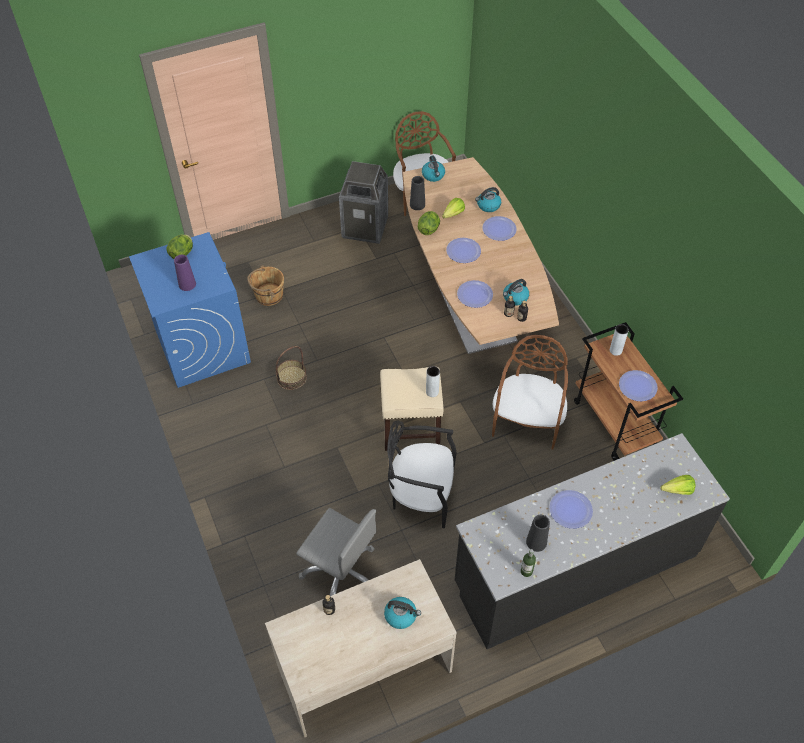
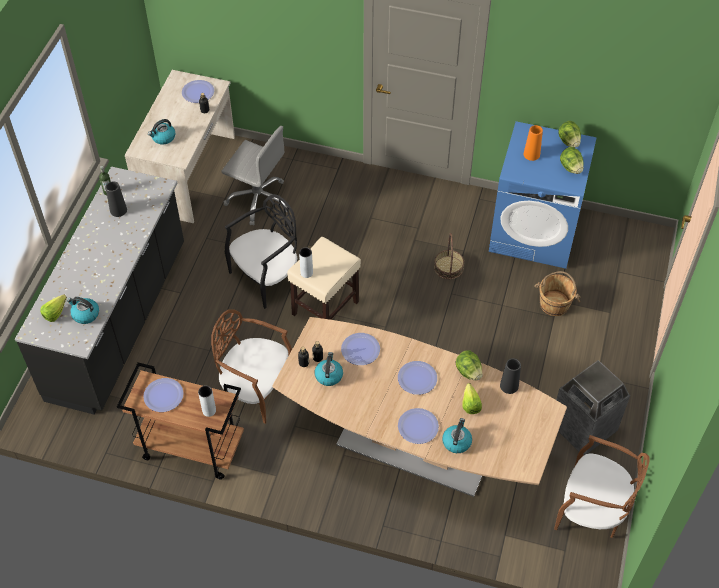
camera: 130 degrees right, 0 degrees up
purple vase [174,255,196,291] -> orange vase [524,125,543,161]
grey office chair [296,508,376,596] -> grey office chair turned 135 degrees counterclockwise [221,126,287,226]
kettle [422,156,445,182] -> kettle moved to [67,297,99,324]
brown chair [492,335,568,450] -> brown chair turned 150 degrees clockwise [211,309,292,424]
plate [549,490,593,529] -> plate moved to [182,80,214,103]
none -> lettuce [558,121,581,148]

